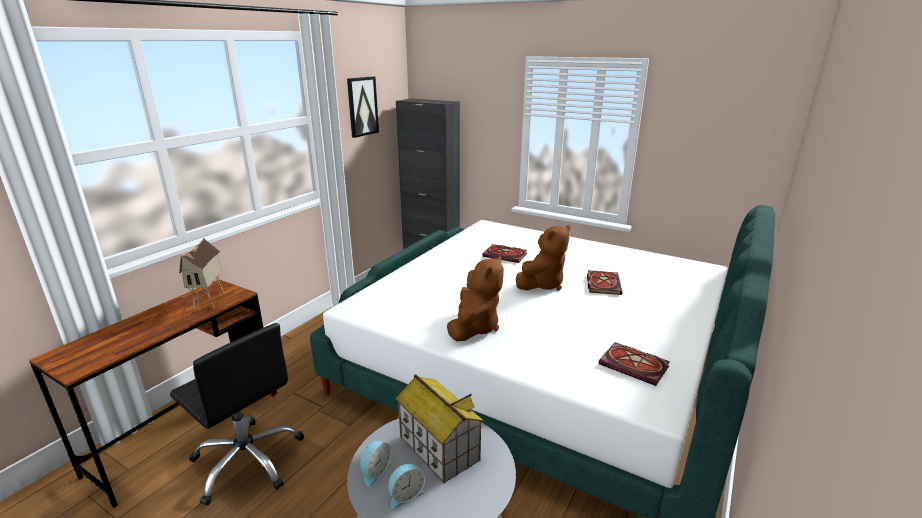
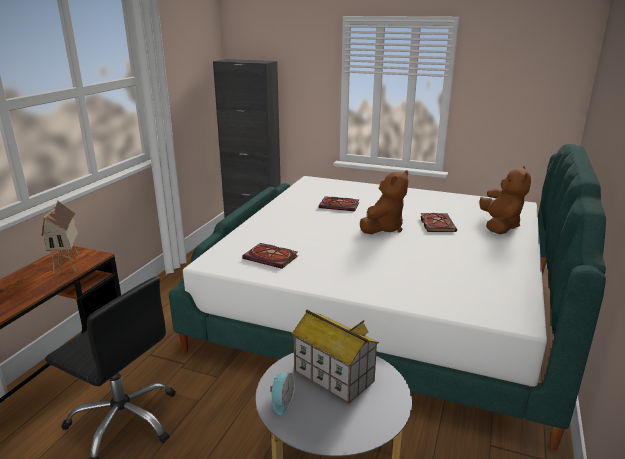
camera: 10 degrees left, 0 degrees up
picture [347,76,379,138] -> none
alarm clock [388,464,426,509] -> none
brown plush toy [447,255,504,341] -> brown plush toy moved to [479,166,531,234]
book [598,342,670,386] -> book moved to [242,243,298,269]

